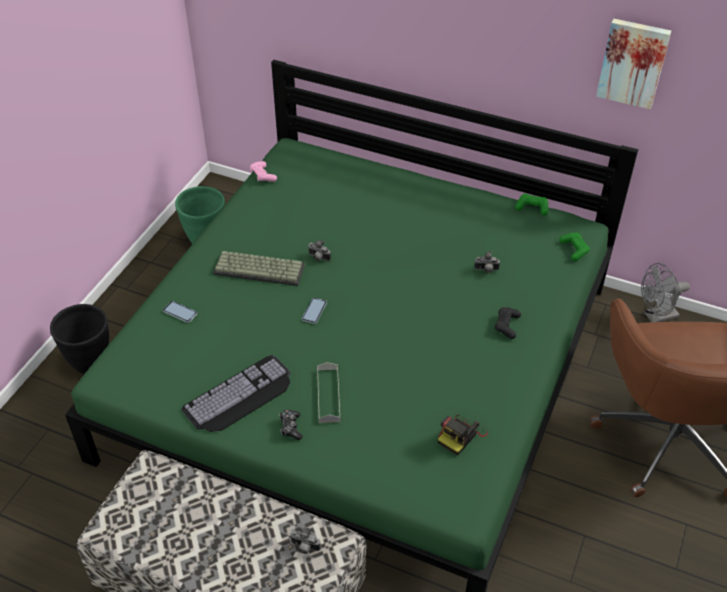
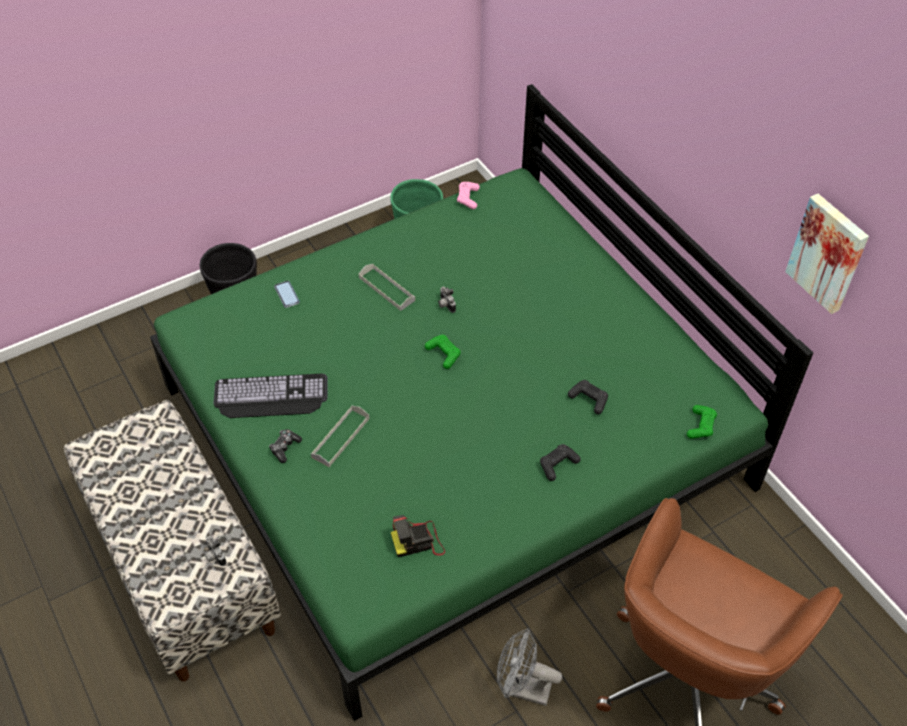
camera: 35 degrees right, 5 degrees up
keyboard [213,251,305,286] -> grey tray [359,264,415,311]
phone [302,297,327,324] -> none
camera [474,251,500,273] -> black game controller [568,380,608,414]
green game controller [515,193,548,216] -> green game controller moved to [425,335,461,369]
grey fan [641,263,690,322] -> grey fan moved to [497,628,562,706]

